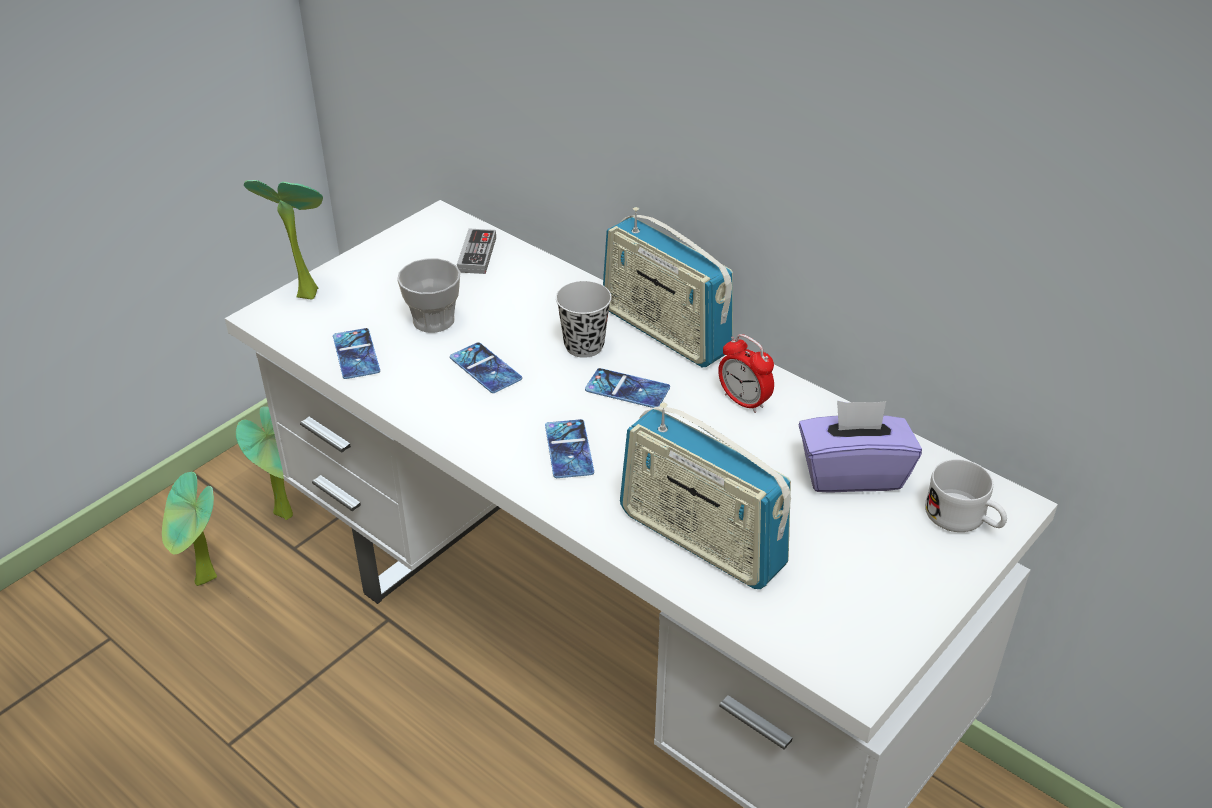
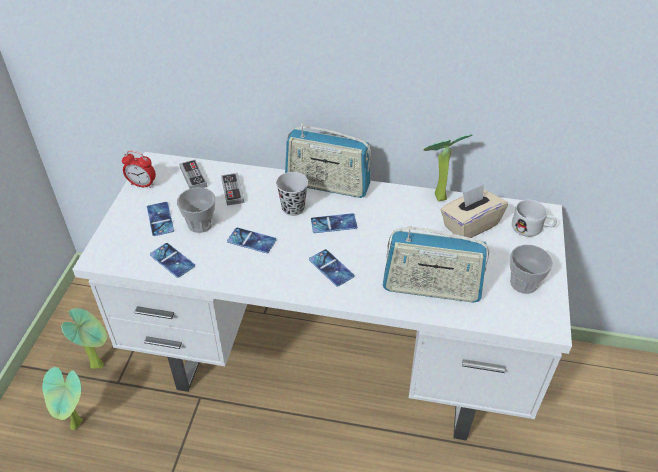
camera: 30 degrees left, 5 degrees up
potted plant [244,180,323,299] -> potted plant moved to [424,134,472,201]
alarm clock [718,334,774,413] -> alarm clock moved to [122,151,156,188]
purple tissue box [799,401,922,493] -> beige tissue box [441,185,508,238]
none -> phone [147,202,174,236]
none -> game controller [221,173,245,206]
none -> cup [510,245,553,294]

